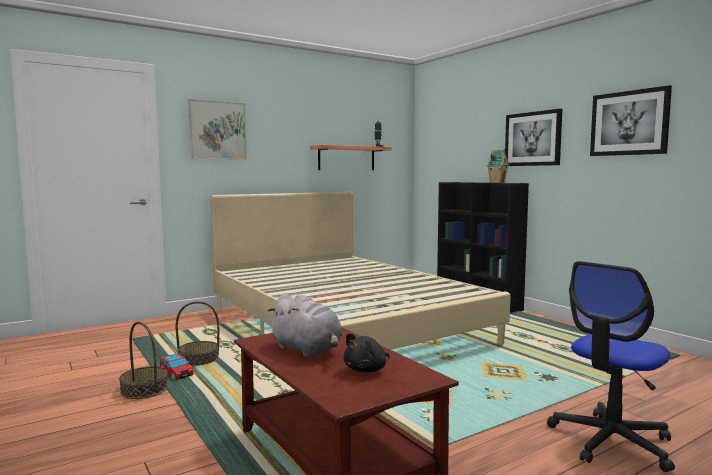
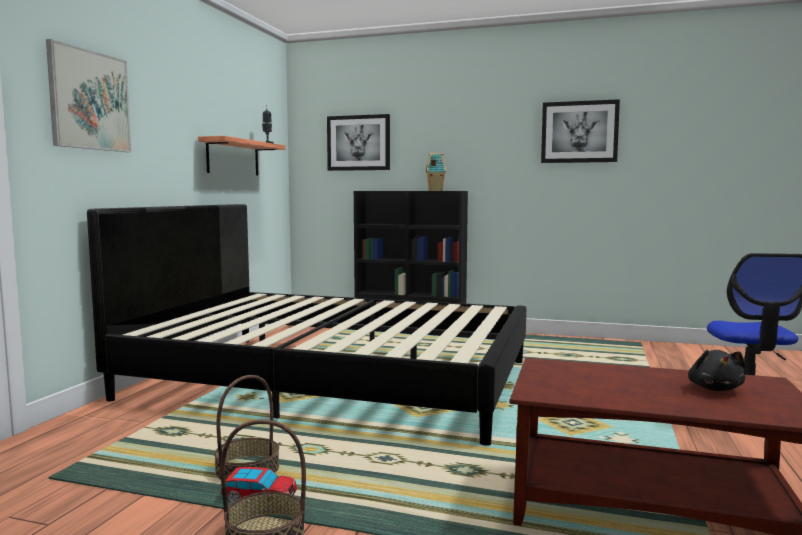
camera: 40 degrees left, 0 degrees up
beige bed [211,192,511,350] -> black bed [87,204,526,446]
grey plush toy [268,293,342,357] -> none
picture [505,109,562,166] -> picture moved to [327,114,390,171]

